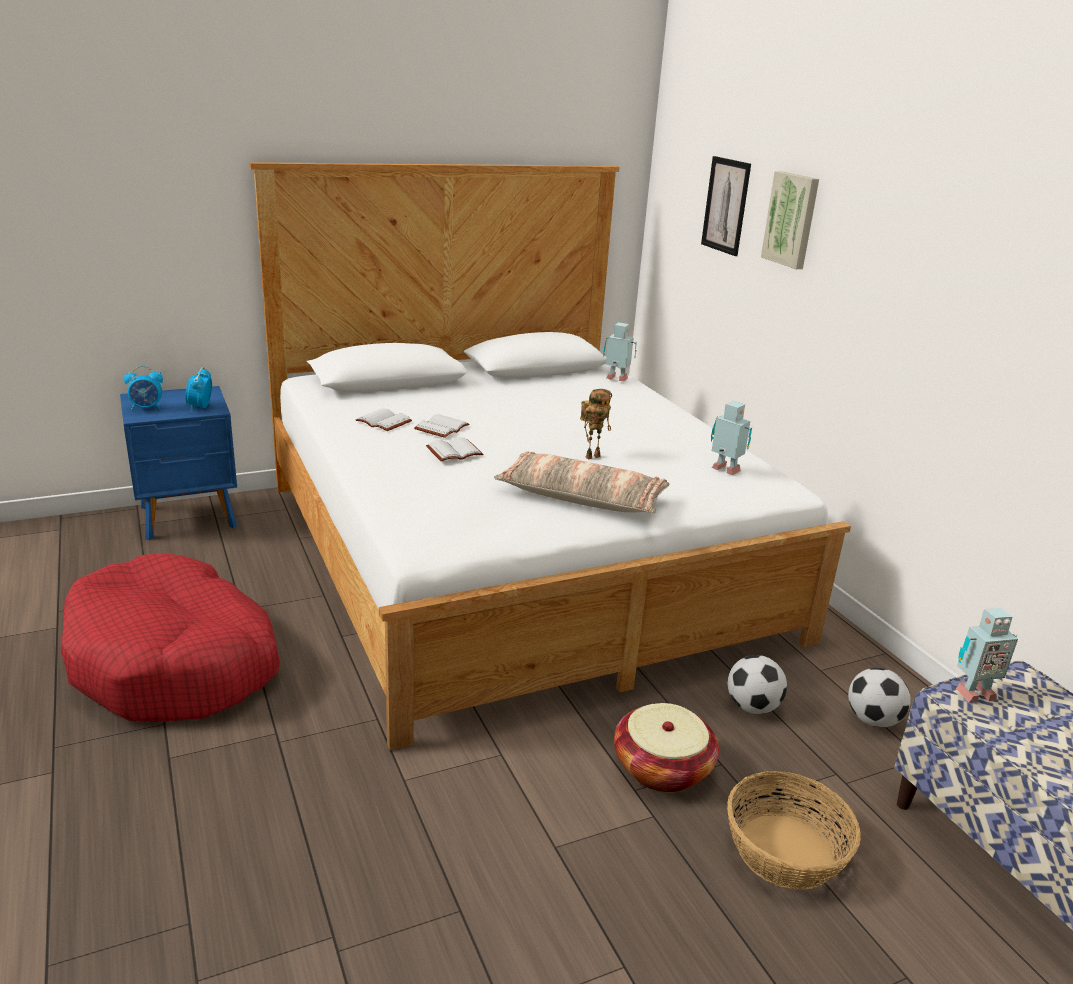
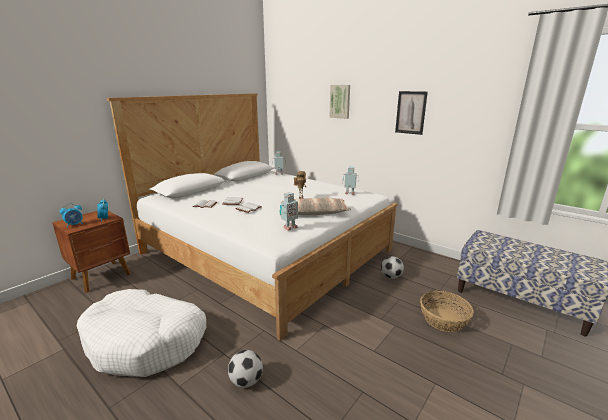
camera: 25 degrees left, 5 degrees down
red dog bed [61,553,280,722] -> white dog bed [77,289,206,377]
blue nightstand [120,386,237,540] -> brown nightstand [52,211,131,293]
basket [614,703,719,793] -> none
picture [701,156,751,256] -> picture moved to [395,91,428,135]
football [848,668,911,727] -> football moved to [228,350,263,388]
toy robot [956,608,1018,703] -> toy robot moved to [280,192,298,231]

